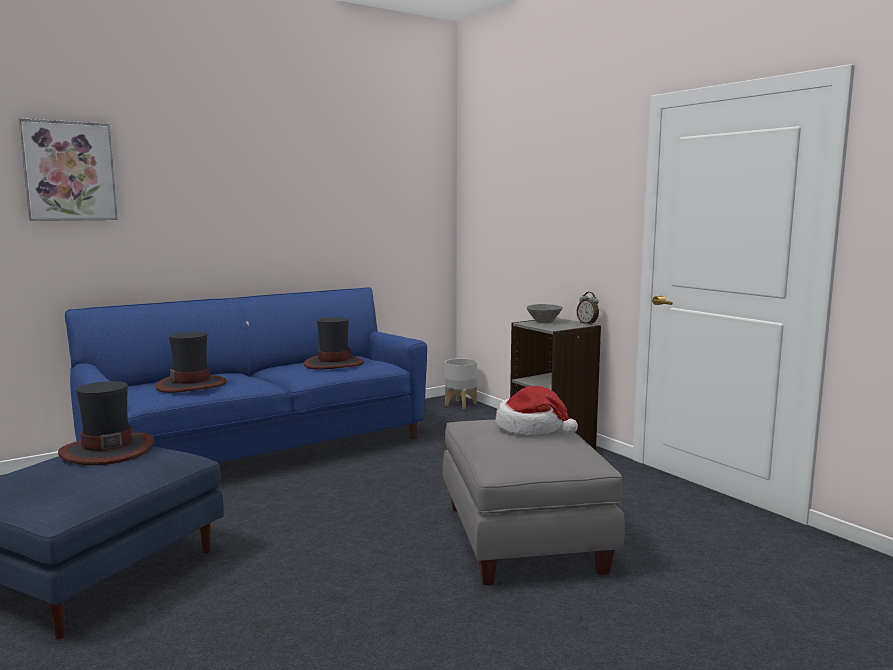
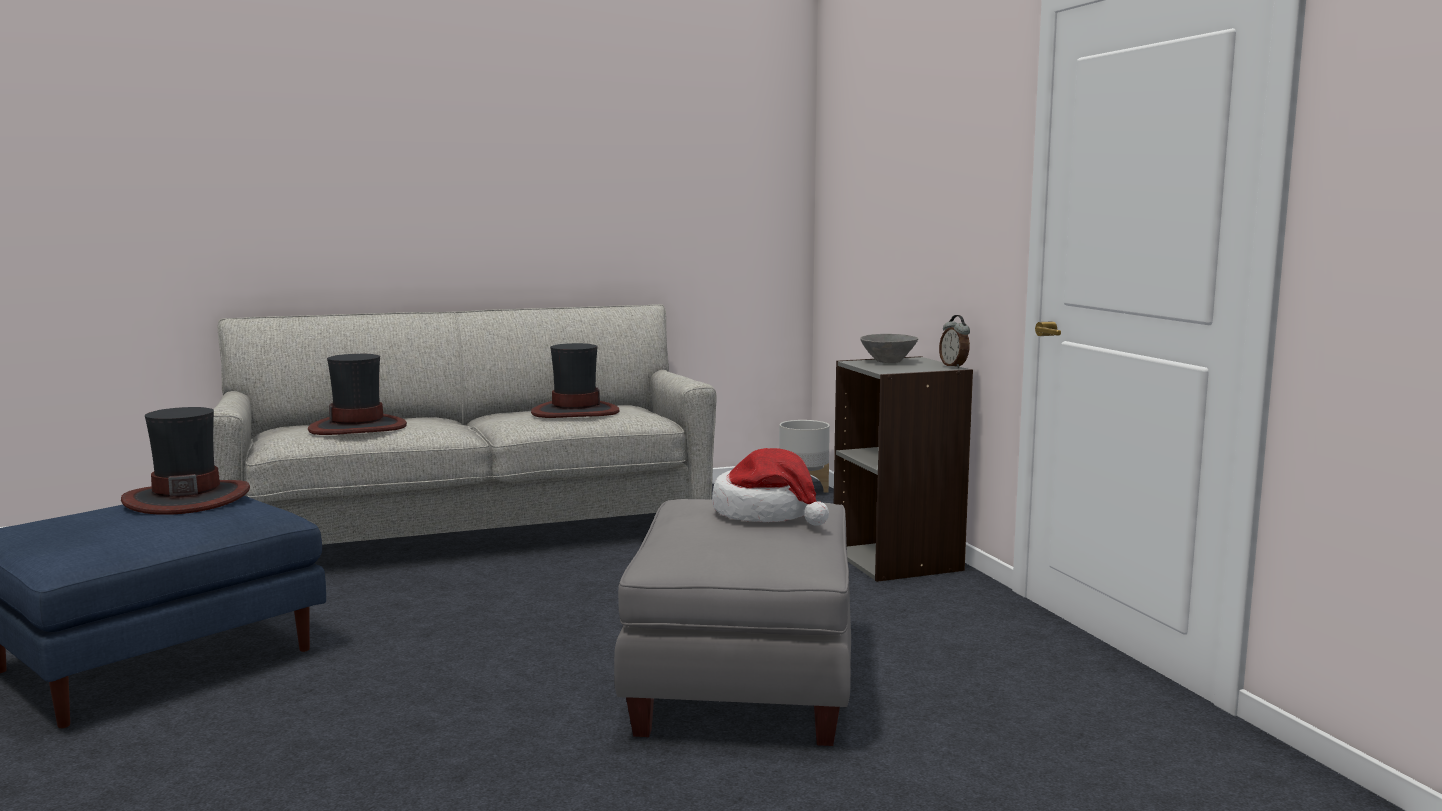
camera: 15 degrees right, 0 degrees up
picture [19,118,118,221] -> none
blue sofa [65,287,427,463] -> grey sofa [213,304,717,545]

